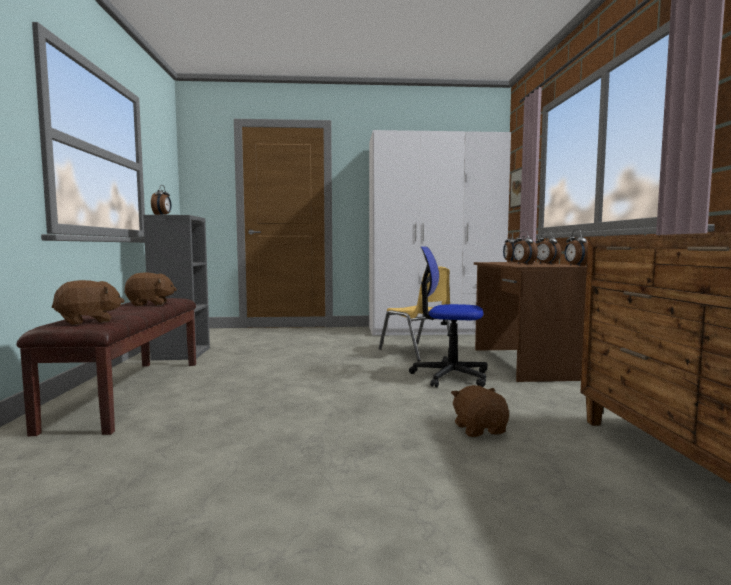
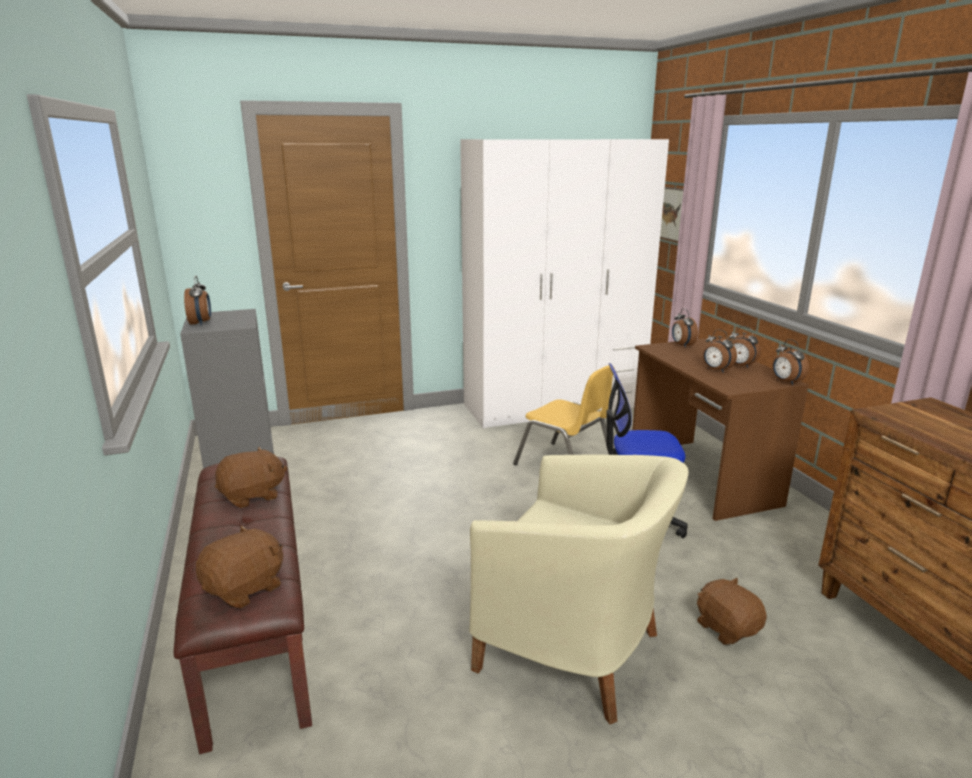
camera: 15 degrees left, 15 degrees up
none -> beige armchair [469,454,689,724]

